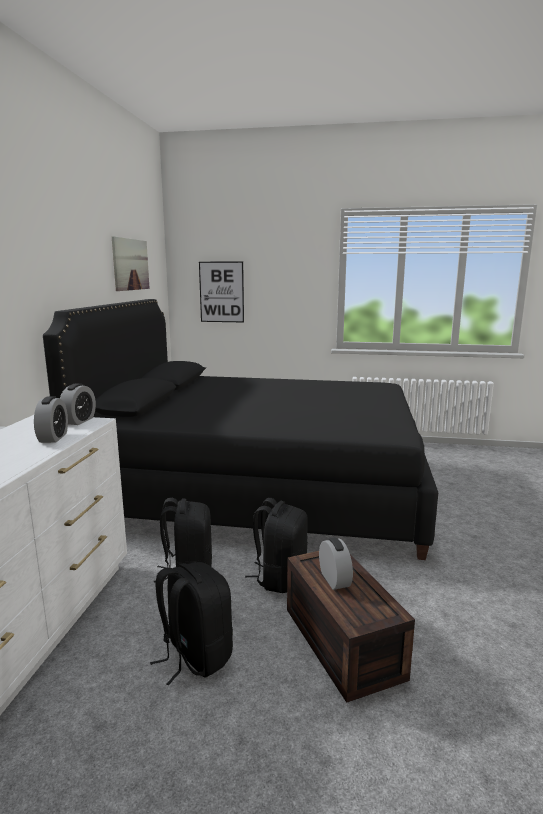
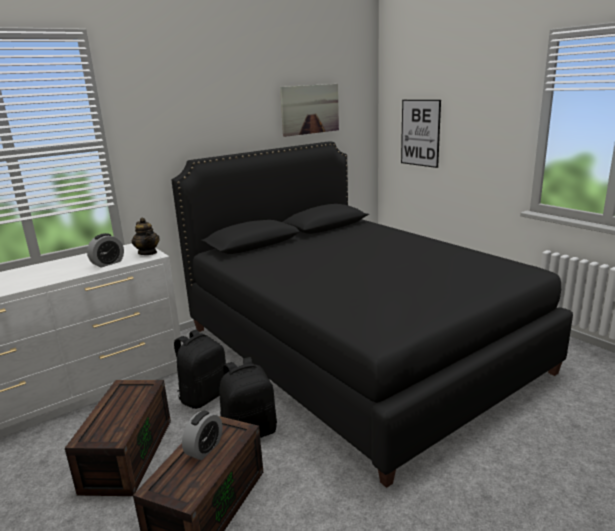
camera: 45 degrees right, 5 degrees up
alarm clock [60,384,96,425] -> teapot [132,218,160,255]
black backpack [150,562,233,685] -> brown storage box [65,380,171,496]

